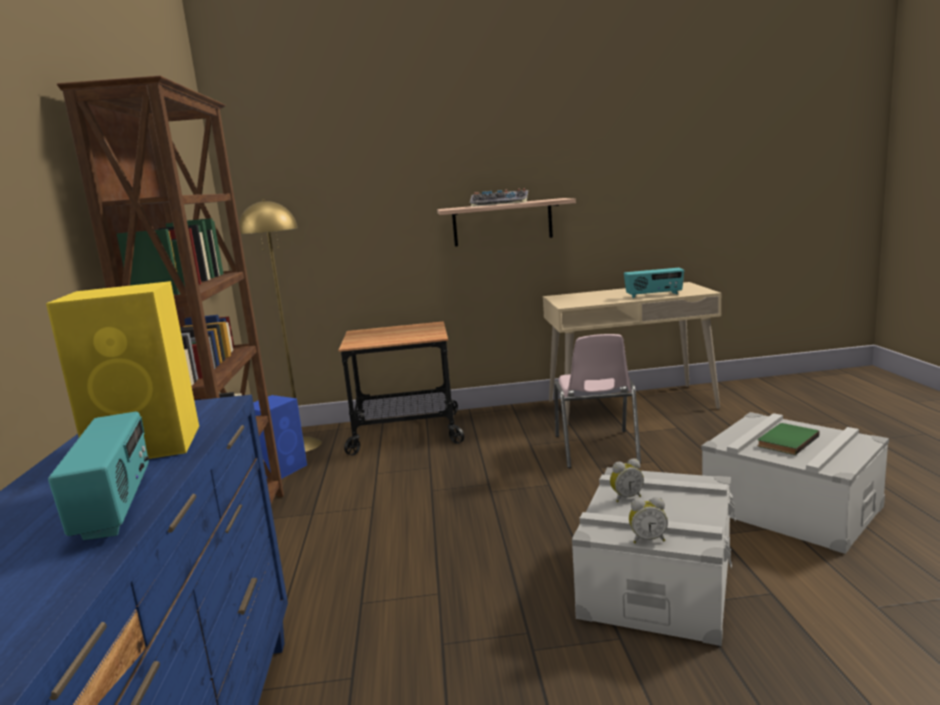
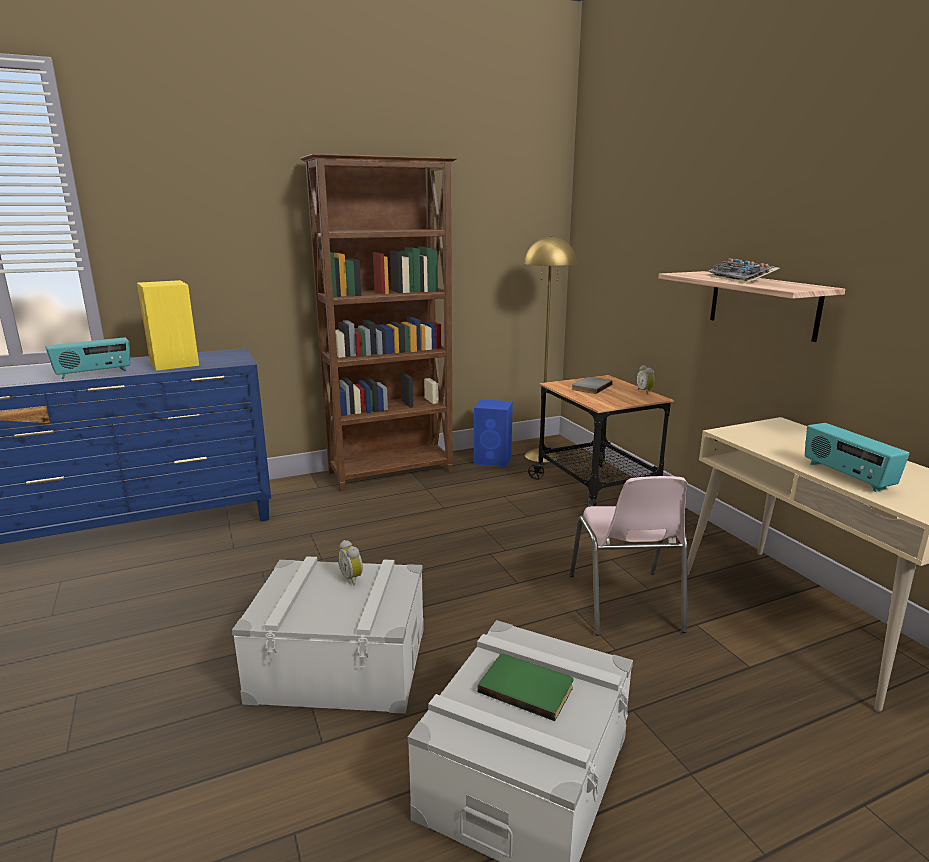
camera: 70 degrees right, 5 degrees up
pink chair [554,334,641,468] -> pink chair turned 75 degrees counterclockwise [570,476,687,636]
alarm clock [629,497,668,543] -> alarm clock moved to [636,365,655,394]
none -> grey book [571,377,613,394]

